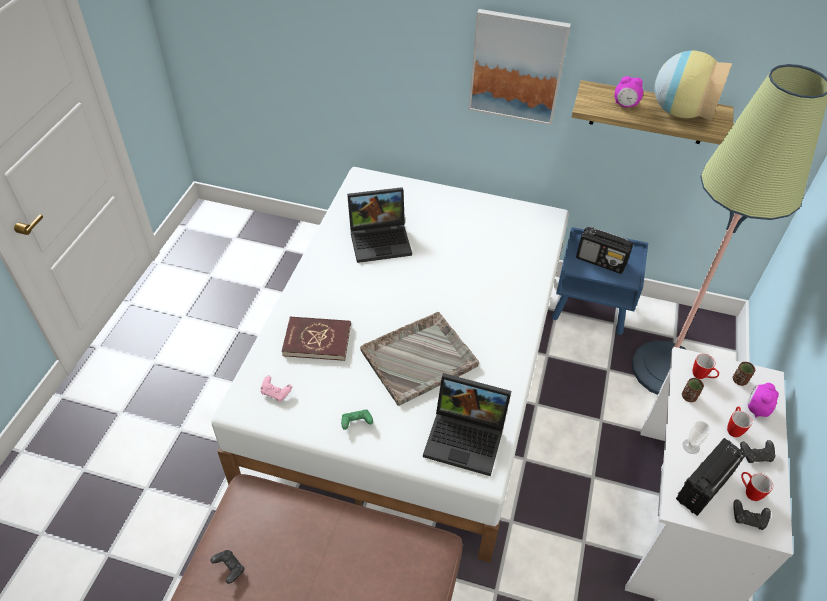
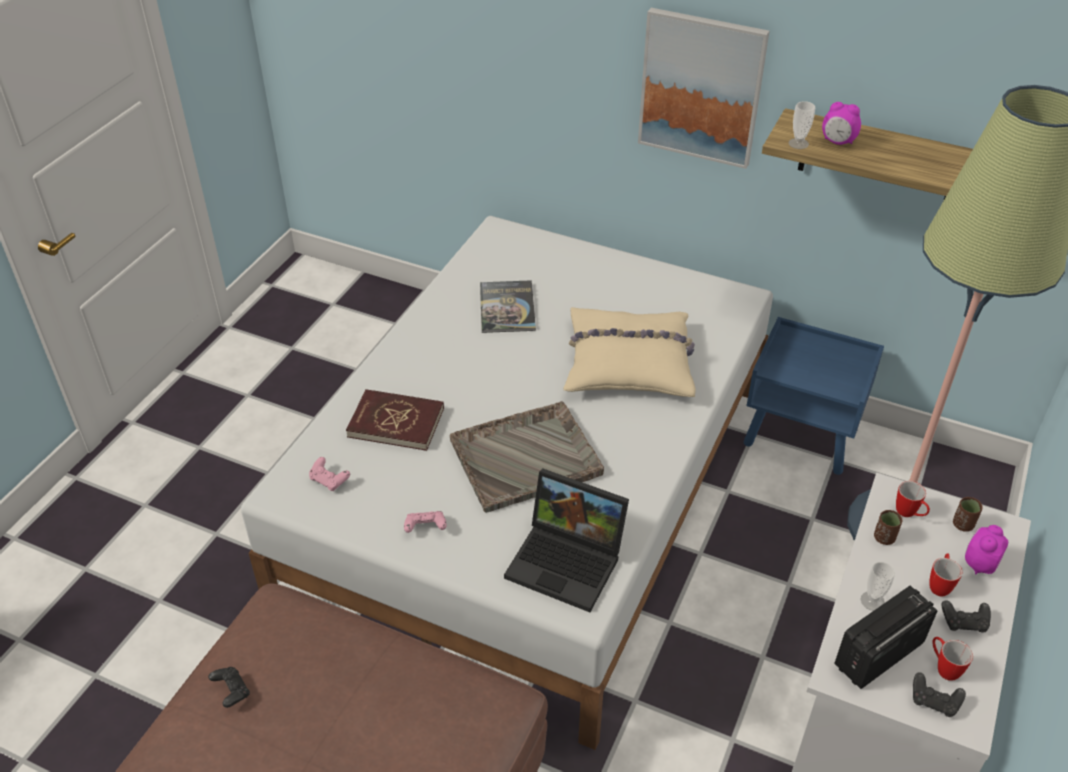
camera: 10 degrees right, 5 degrees down
green game controller [341,410,373,430] -> pink game controller [404,511,447,533]
laptop [347,187,412,263] -> book [480,280,536,333]
radio [576,227,633,274] -> none
vase [655,51,732,121] -> none
none -> beige pillow [564,307,696,397]
none -> cup [788,101,815,149]

